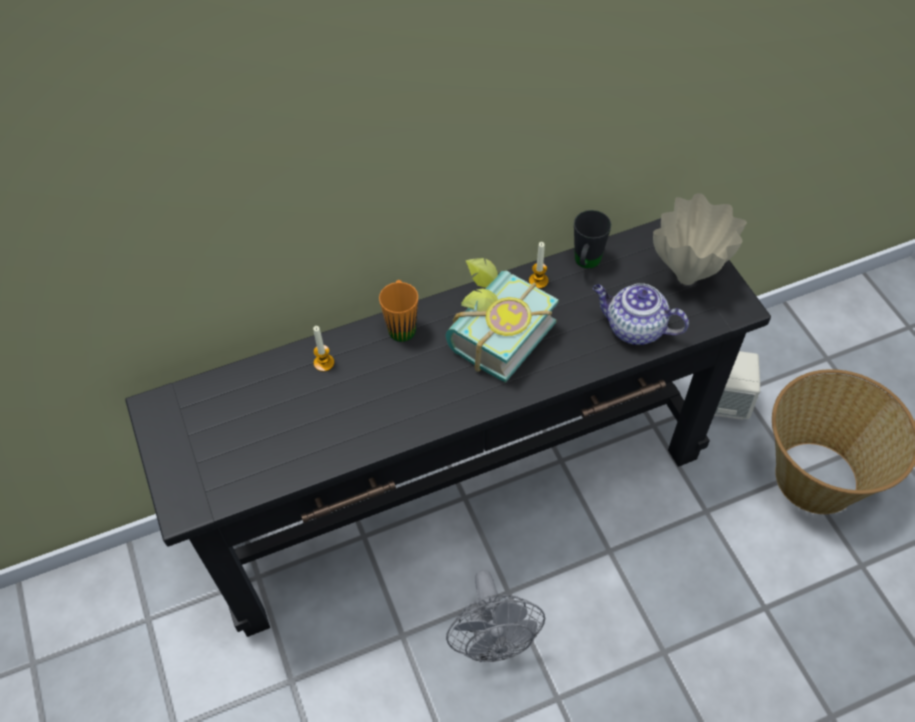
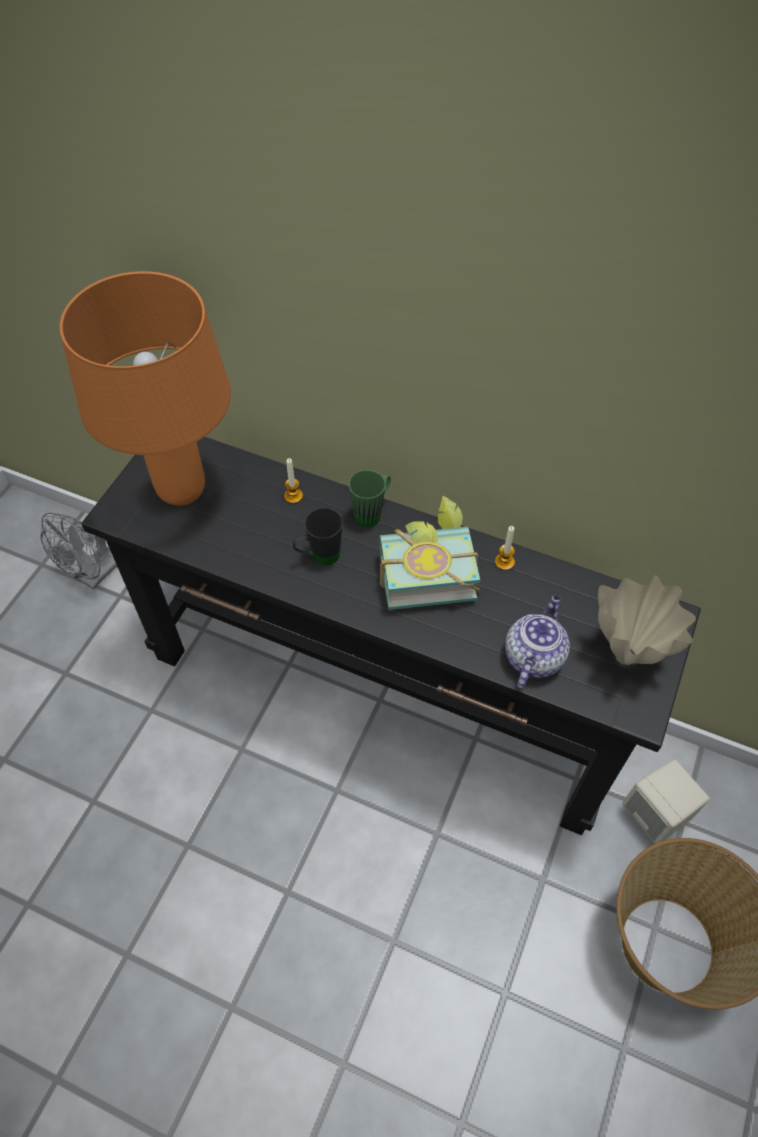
camera: 45 degrees right, 0 degrees up
orange mug [379,280,418,342] -> green mug [349,470,391,527]
grey fan [446,570,545,662] -> grey fan moved to [41,512,117,590]
black mug [574,210,611,269] -> black mug moved to [293,508,343,565]
teapot [593,283,689,345] -> teapot turned 45 degrees clockwise [505,594,570,689]
none -> orange table lamp [60,271,231,506]

